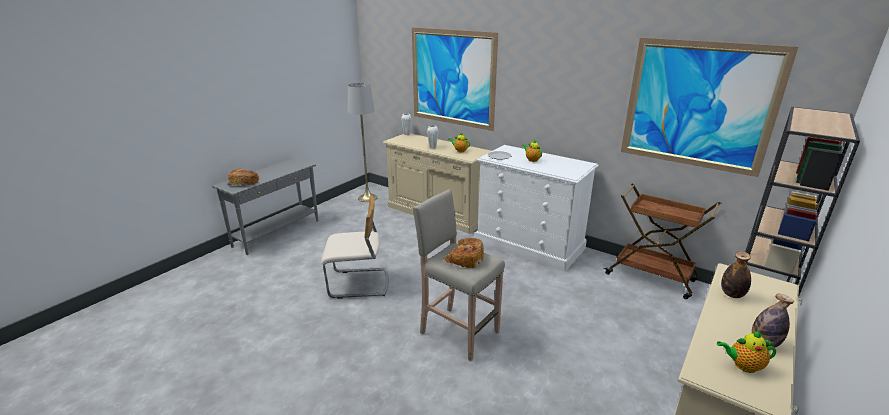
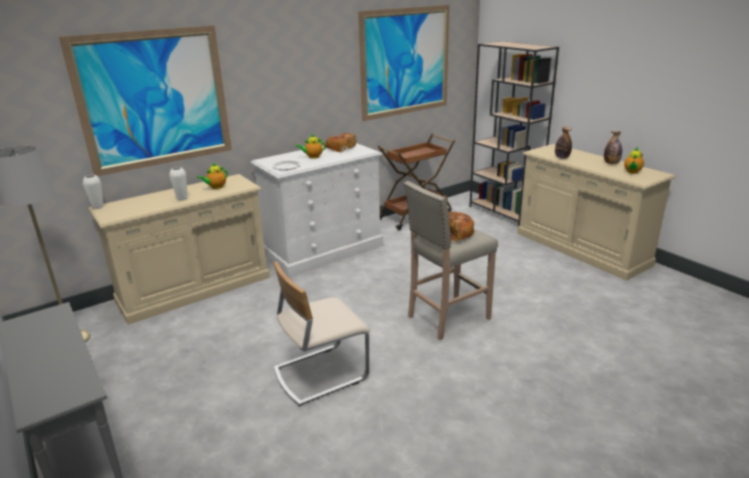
camera: 70 degrees left, 0 degrees up
bread [228,169,259,185] -> bread moved to [323,133,356,152]
beige chair [321,195,389,299] -> beige chair turned 135 degrees counterclockwise [273,261,370,407]

